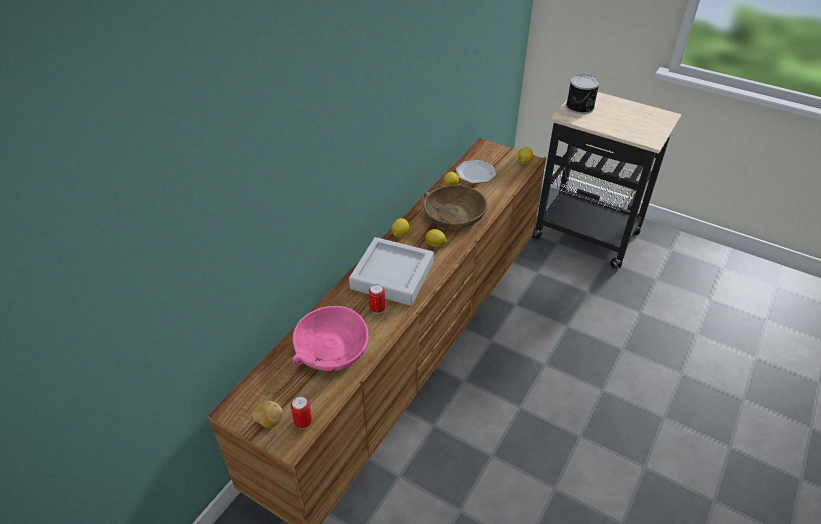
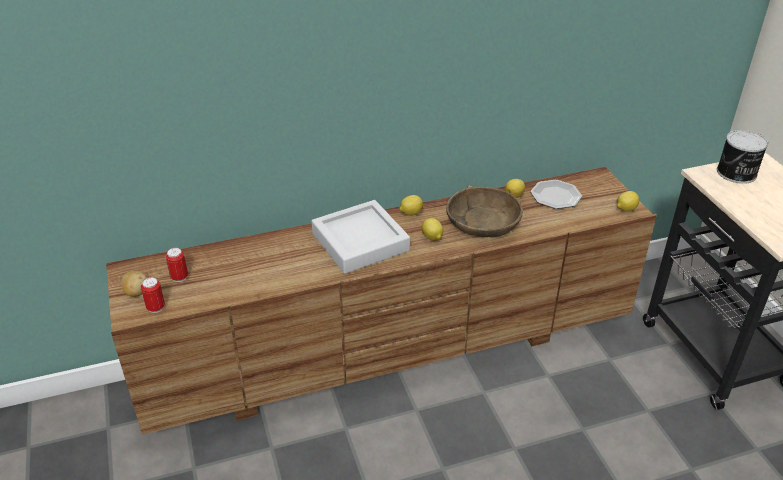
camera: 40 degrees right, 5 degrees down
pink bowl [292,306,369,371] -> none
can [369,284,385,314] -> can moved to [166,248,188,282]

